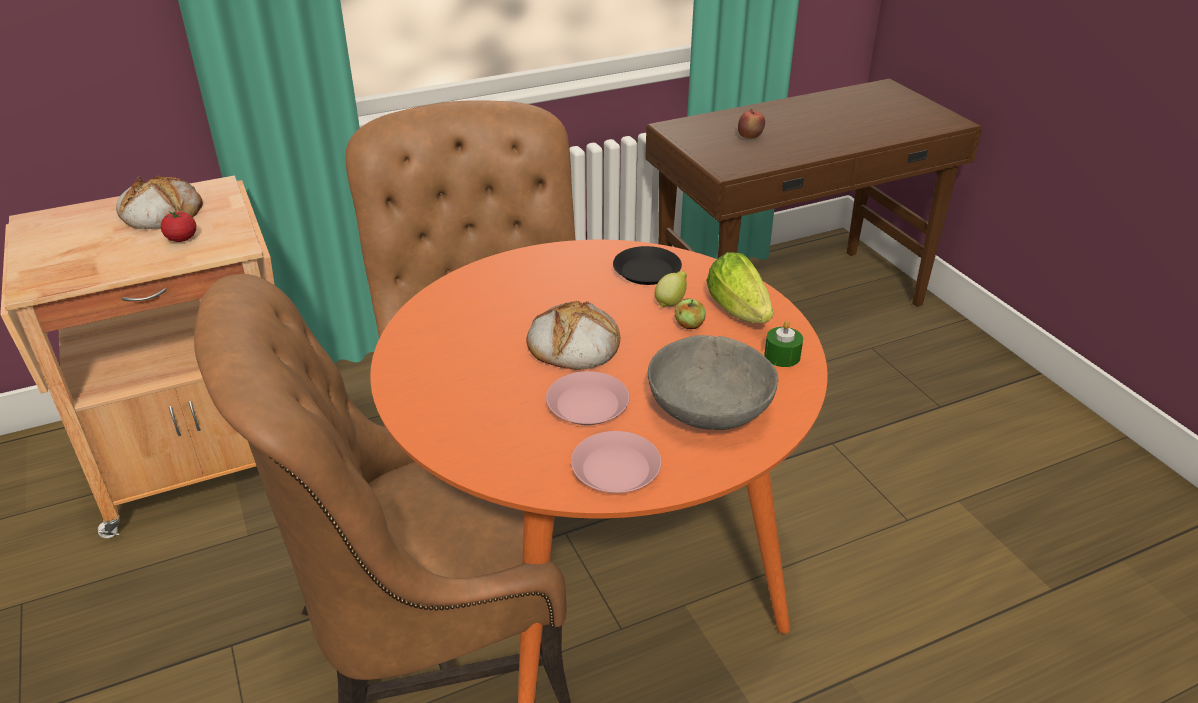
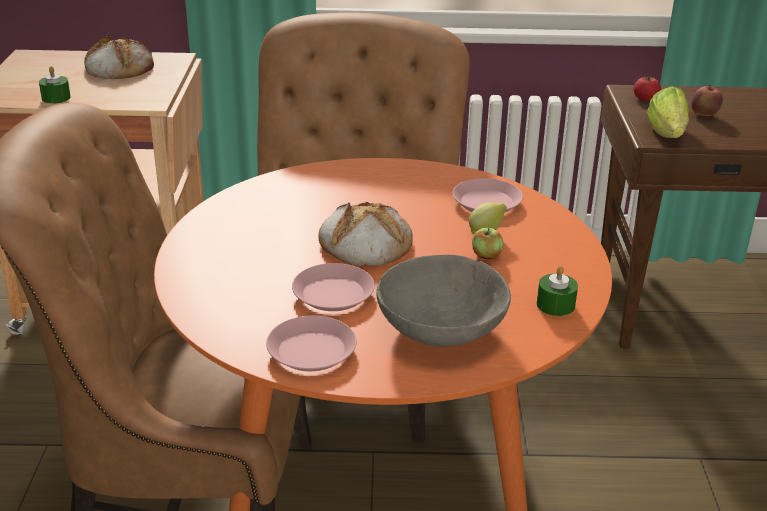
camera: 25 degrees right, 5 degrees down
tomato [161,212,196,242] -> tomato moved to [633,76,661,101]
black plate [613,246,682,285] -> pink plate [452,178,523,212]
lettuce [706,252,774,323] -> lettuce moved to [647,86,689,138]
none -> green candle [39,66,71,104]

